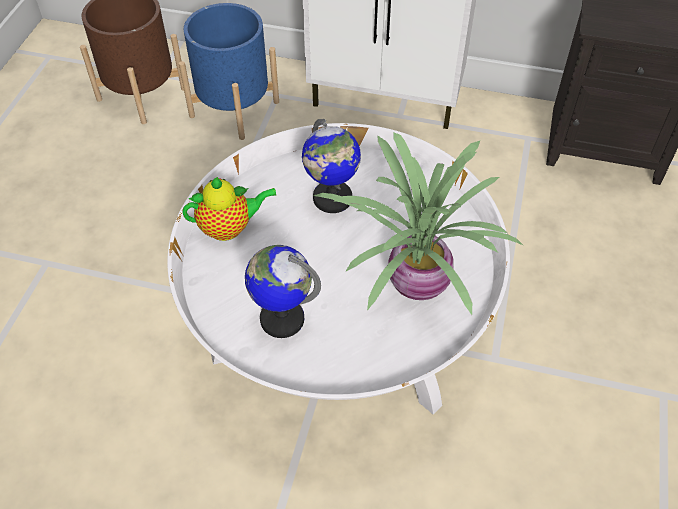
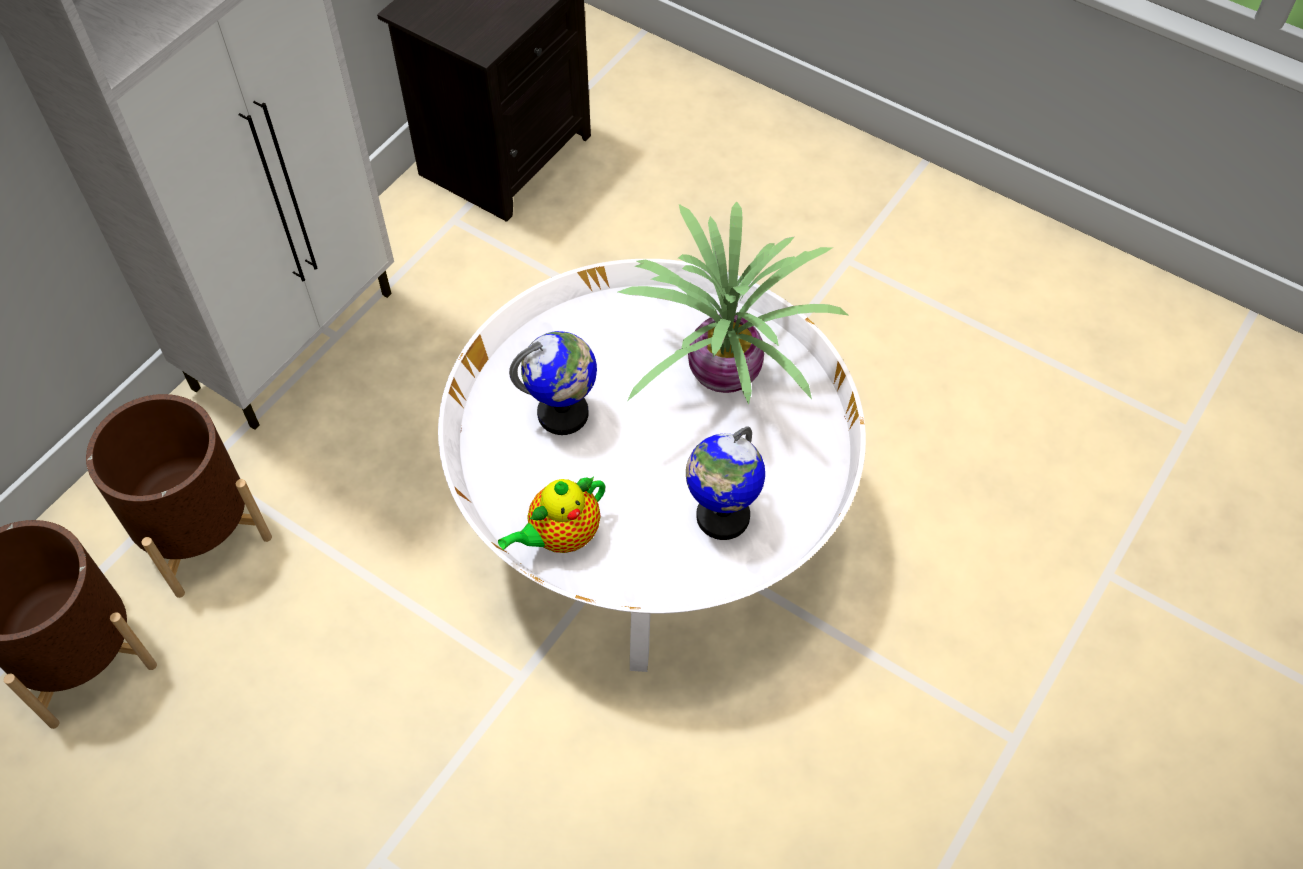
camera: 70 degrees left, 5 degrees up
blue planter [179,3,279,140] -> brown planter [86,394,272,598]
teapot [182,177,276,241] -> teapot turned 135 degrees counterclockwise [498,476,605,553]

